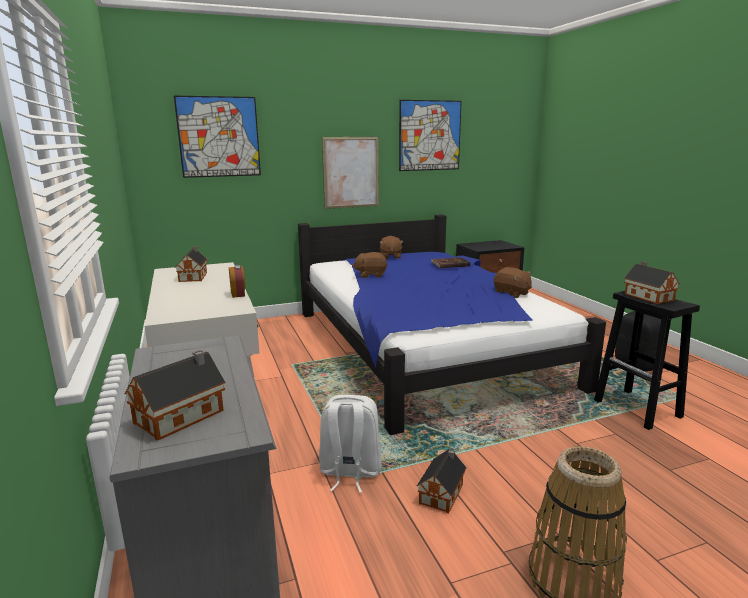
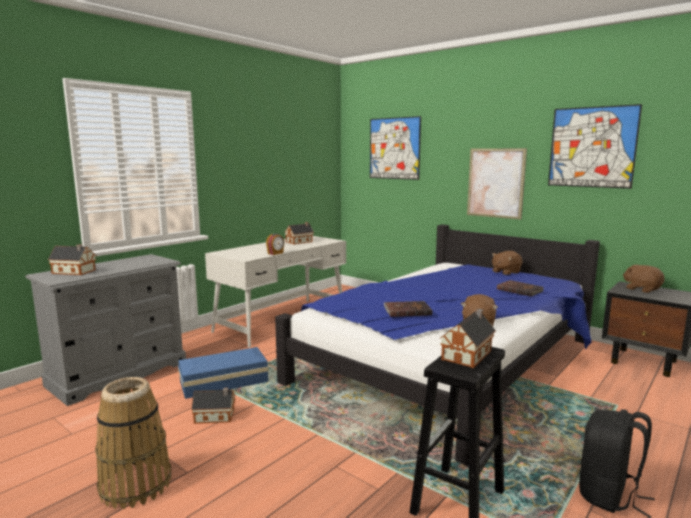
camera: 60 degrees right, 5 degrees down
white backpack [319,395,381,493] -> blue storage box [178,347,269,399]
brown plush toy [352,252,388,278] -> brown plush toy moved to [623,265,665,293]
none -> brown book [384,301,432,317]

